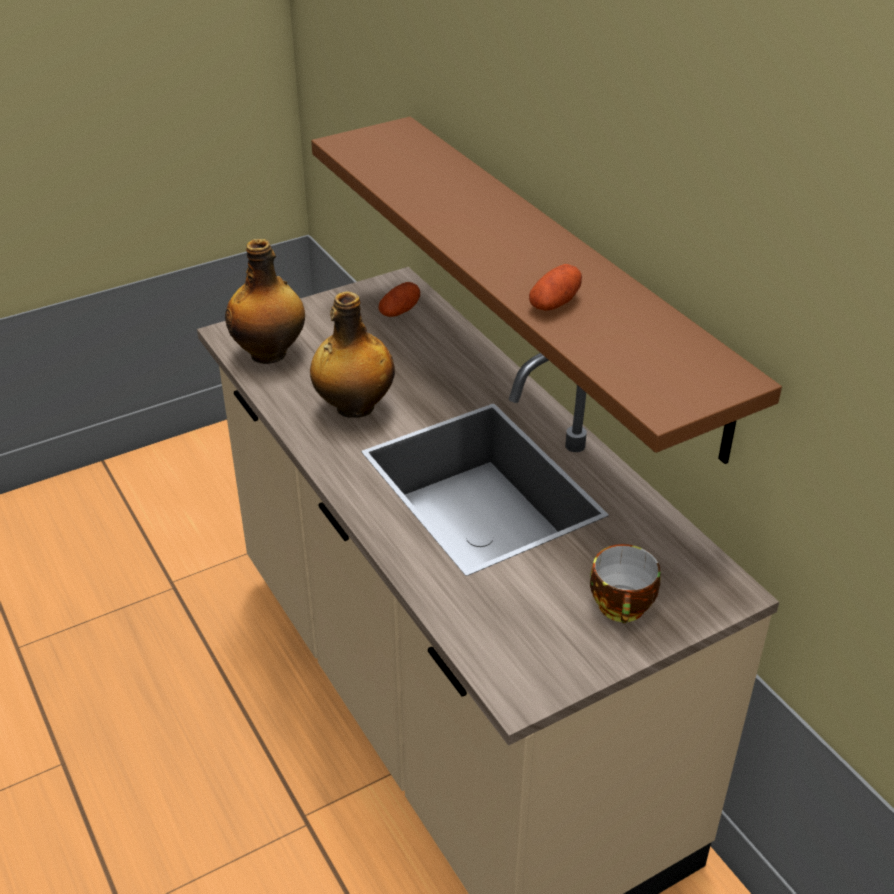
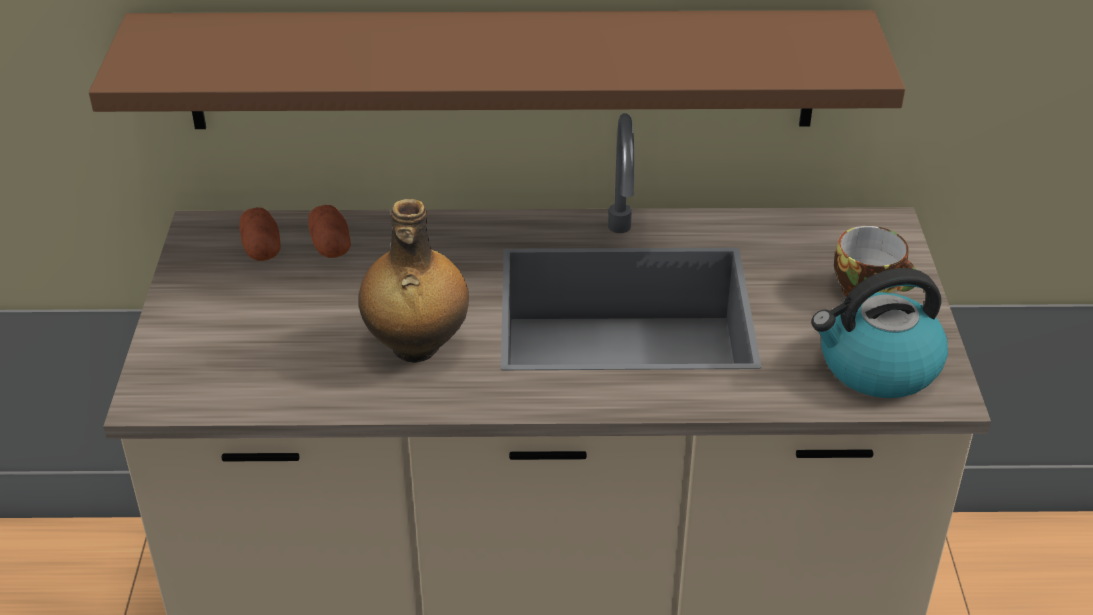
camera: 60 degrees left, 0 degrees up
bottle [225,239,305,364] -> none
potato [529,264,582,311] -> potato moved to [308,205,351,258]
none -> kettle [811,268,948,398]

